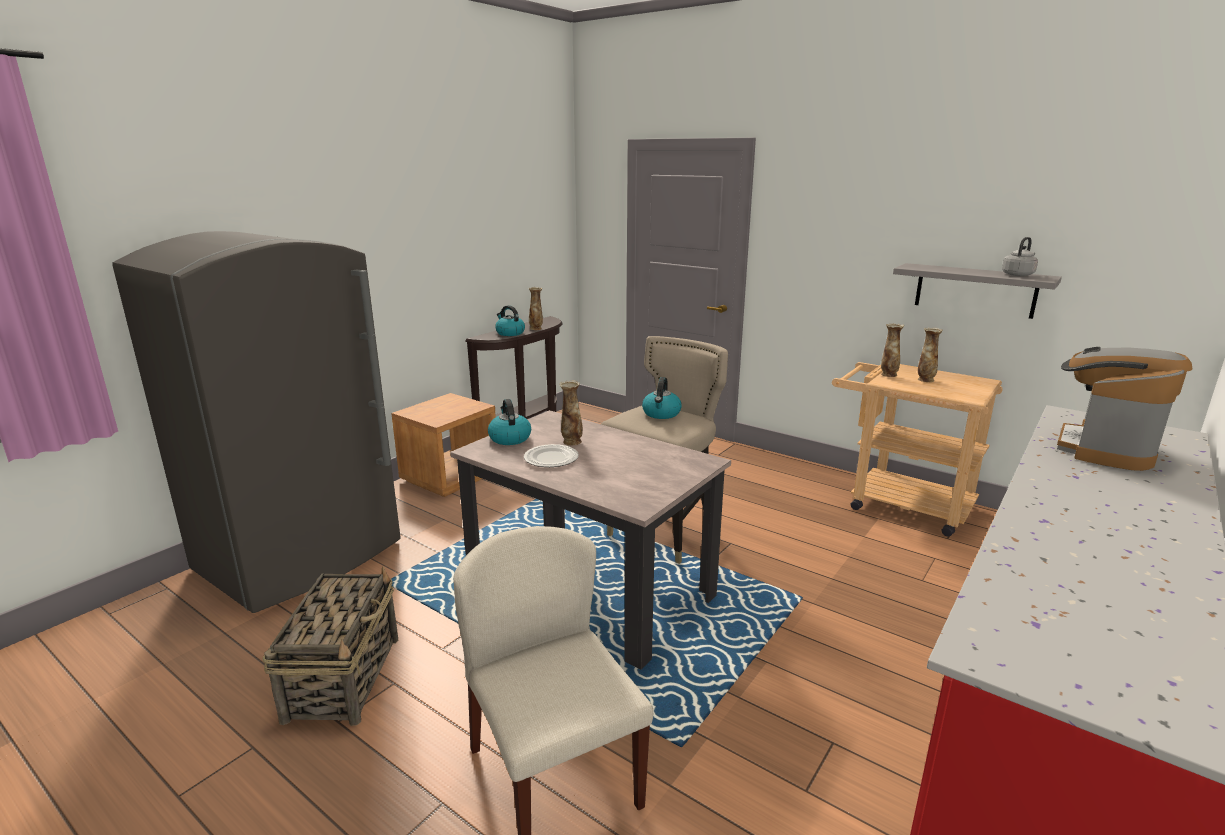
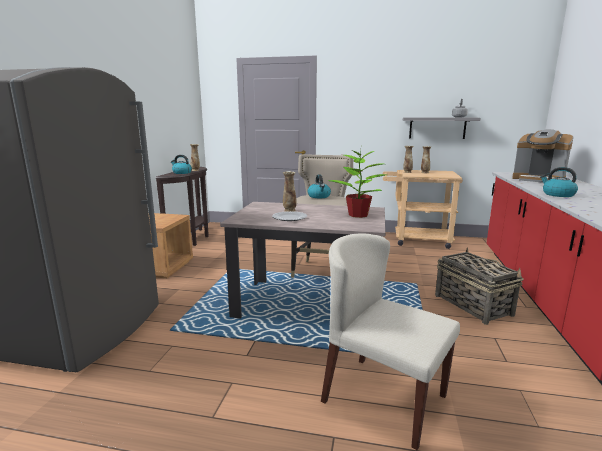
camera: 25 degrees left, 5 degrees down
basket [262,566,398,726] -> basket moved to [435,247,523,325]
kettle [488,399,531,445] -> kettle moved to [540,167,578,197]
coffee machine [1057,347,1192,471] -> coffee machine turned 60 degrees counterclockwise [512,129,573,183]
none -> potted plant [328,149,386,218]

